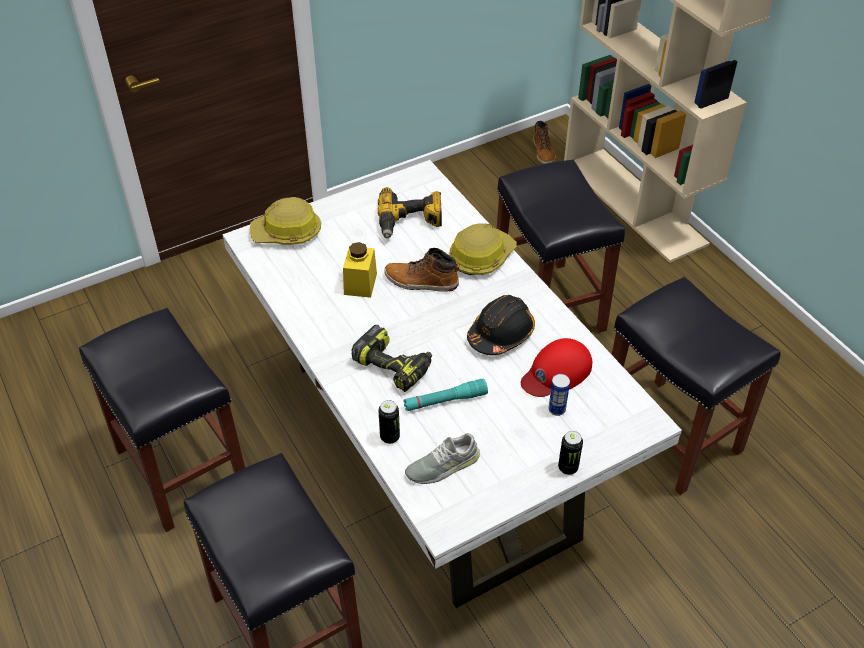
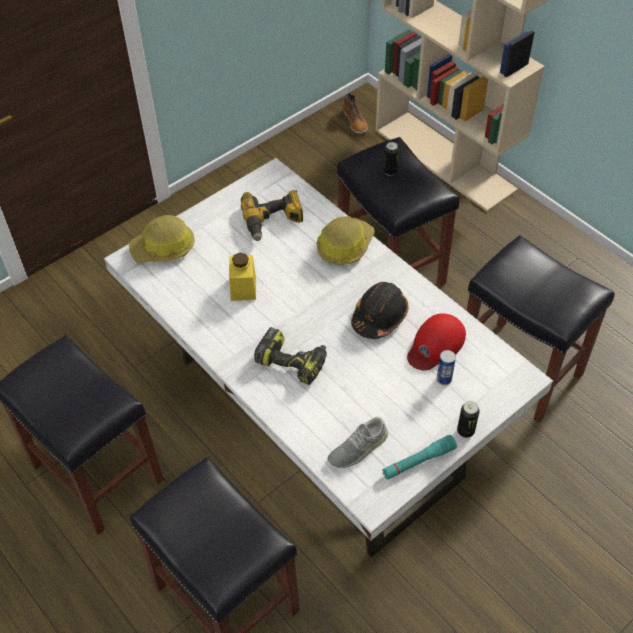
camera: 10 degrees left, 5 degrees up
can [378,400,400,444] -> can moved to [383,142,399,176]
boot [384,248,460,292] -> none
turquoise flashlight [403,379,488,411] -> turquoise flashlight moved to [382,435,457,480]

